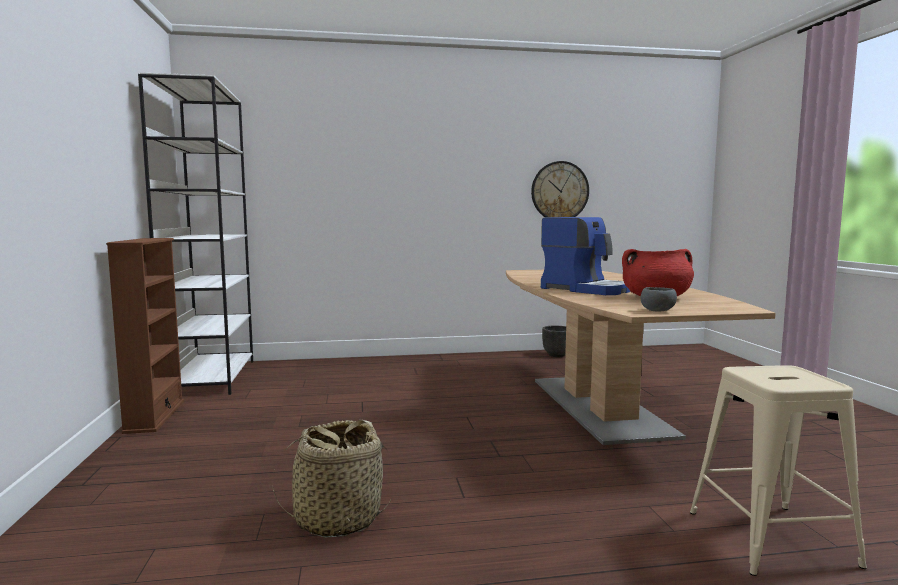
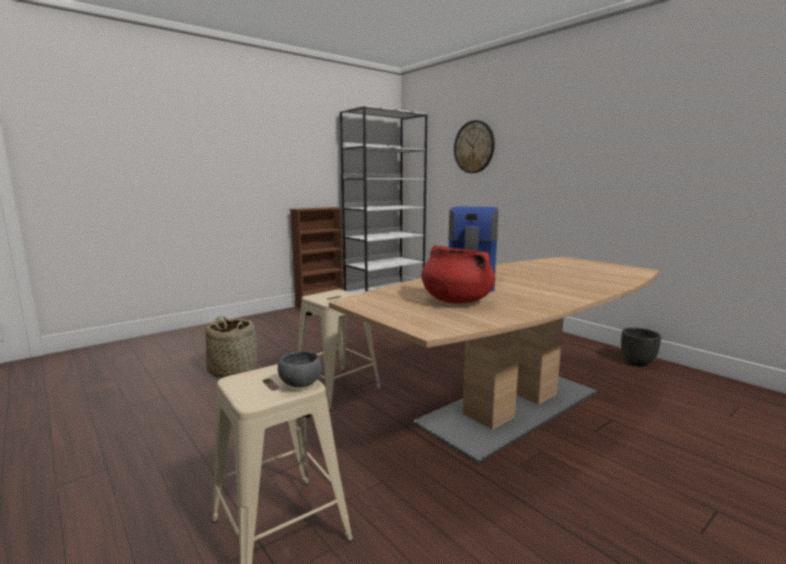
camera: 60 degrees right, 5 degrees up
wall clock [531,161,589,217] -> wall clock moved to [454,120,495,173]
grey bowl [641,287,677,312] -> grey bowl moved to [278,351,322,387]
none -> beige stool [297,290,381,410]

